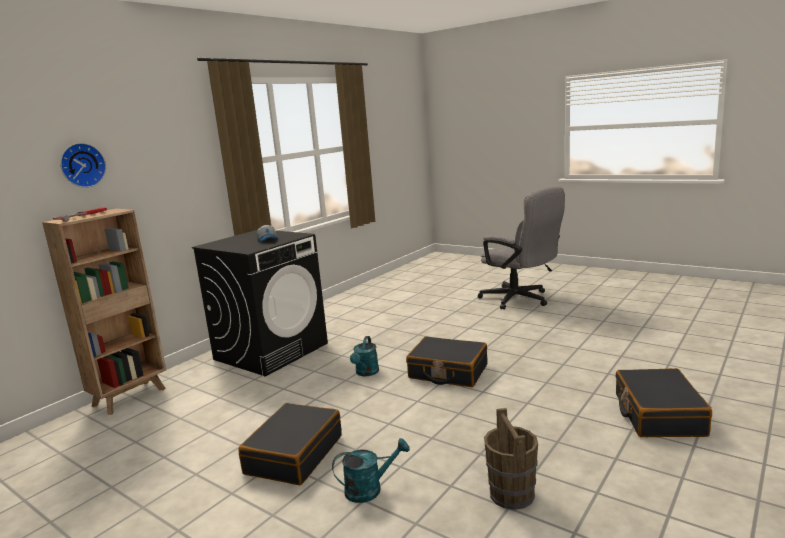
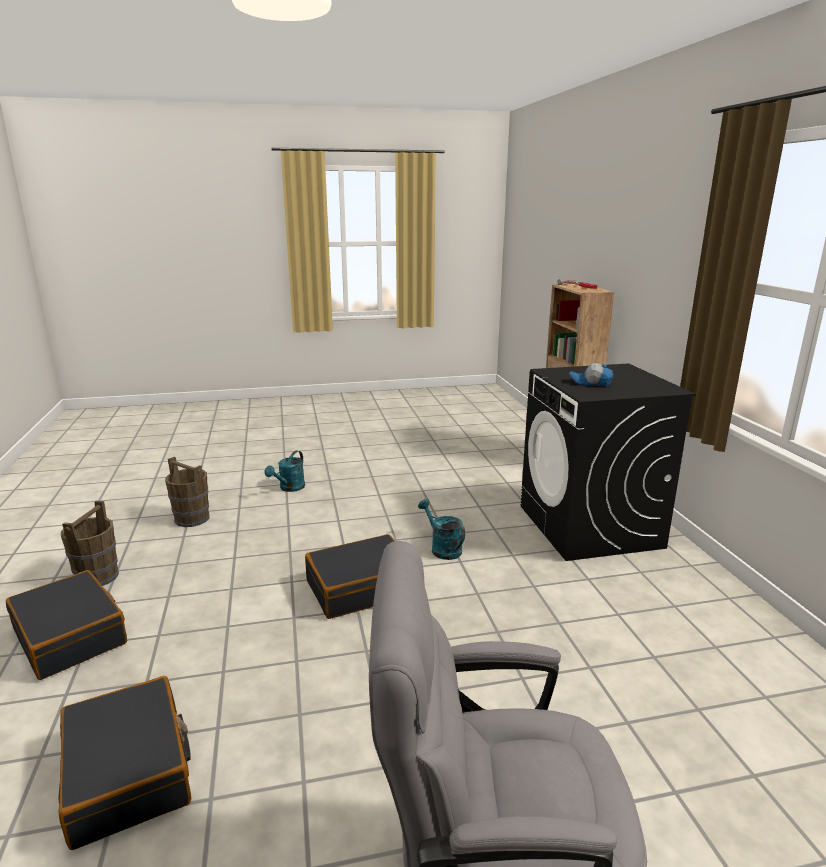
camera: 130 degrees right, 5 degrees up
wall clock [60,143,106,188] -> none
black suitcase [239,403,342,485] -> black suitcase moved to [58,676,191,850]
none -> brown bucket [61,501,119,586]

